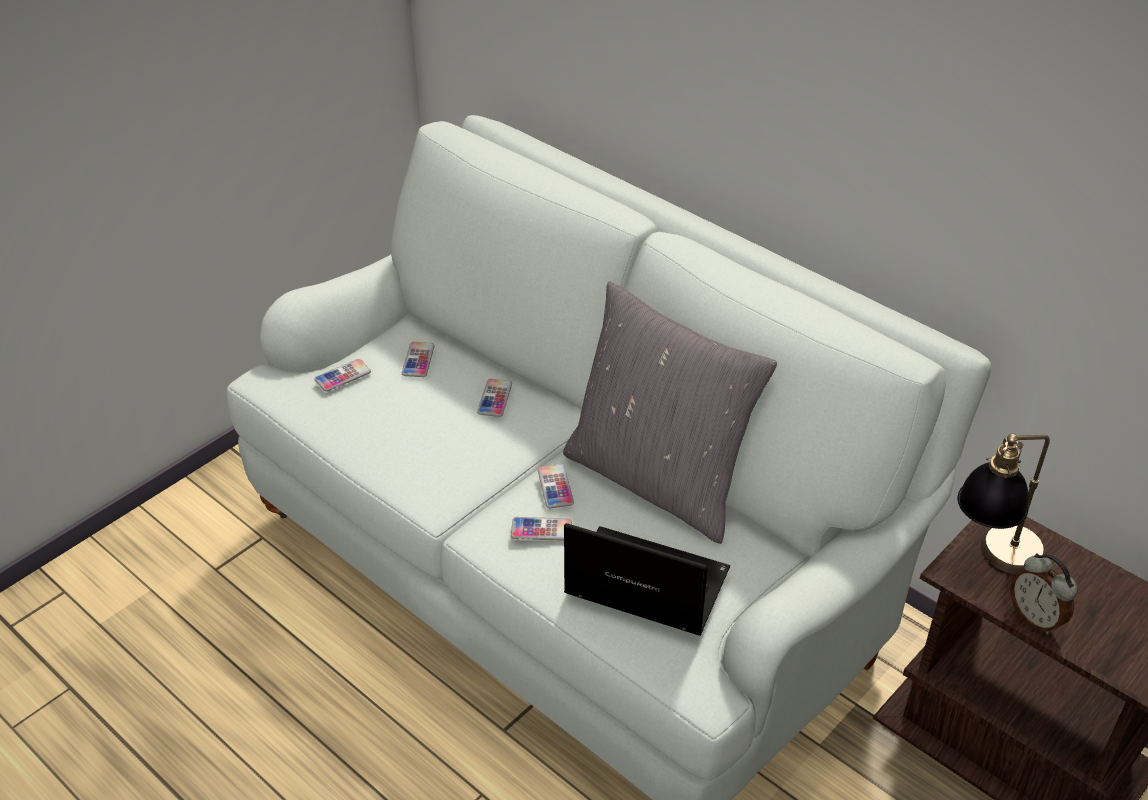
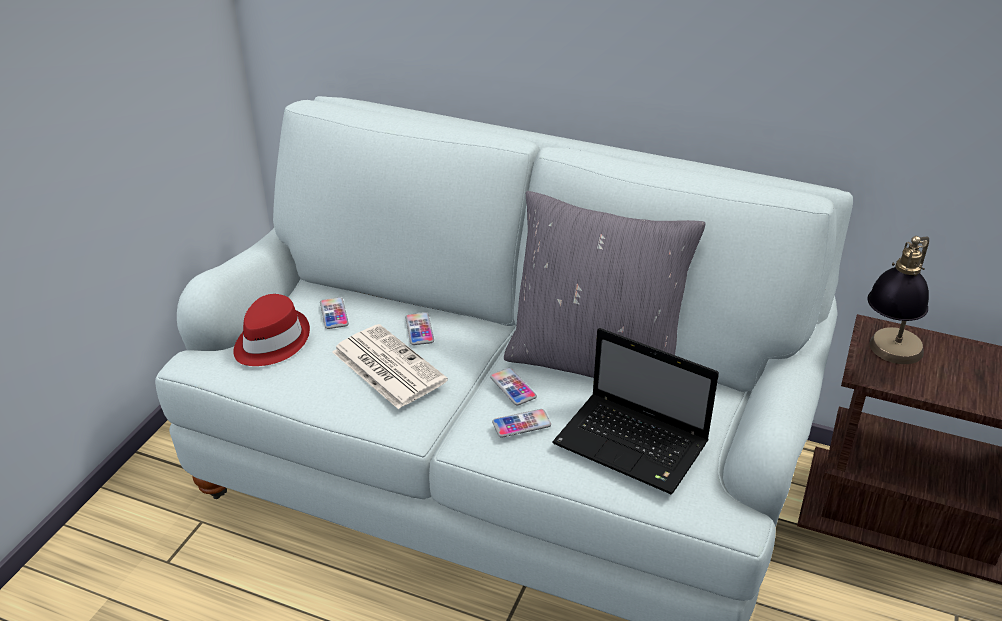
camera: 20 degrees left, 5 degrees down
phone [315,359,371,392] -> red hat [233,294,310,366]
laptop [564,523,730,636] -> laptop turned 150 degrees counterclockwise [552,328,719,494]
alarm clock [1010,553,1077,635] -> none
none -> newspaper [332,324,448,409]

